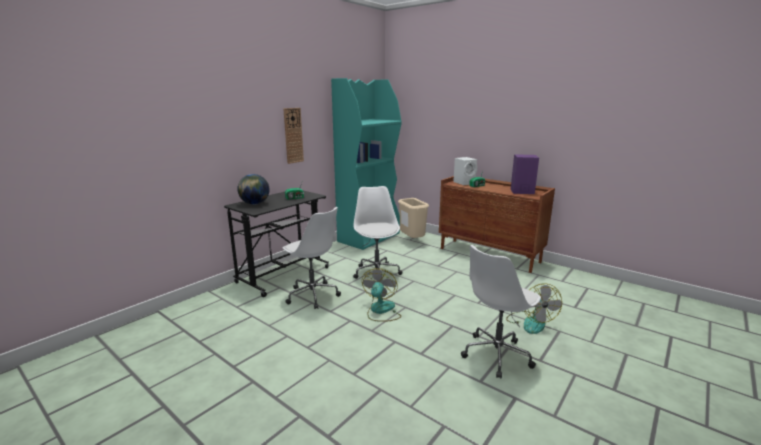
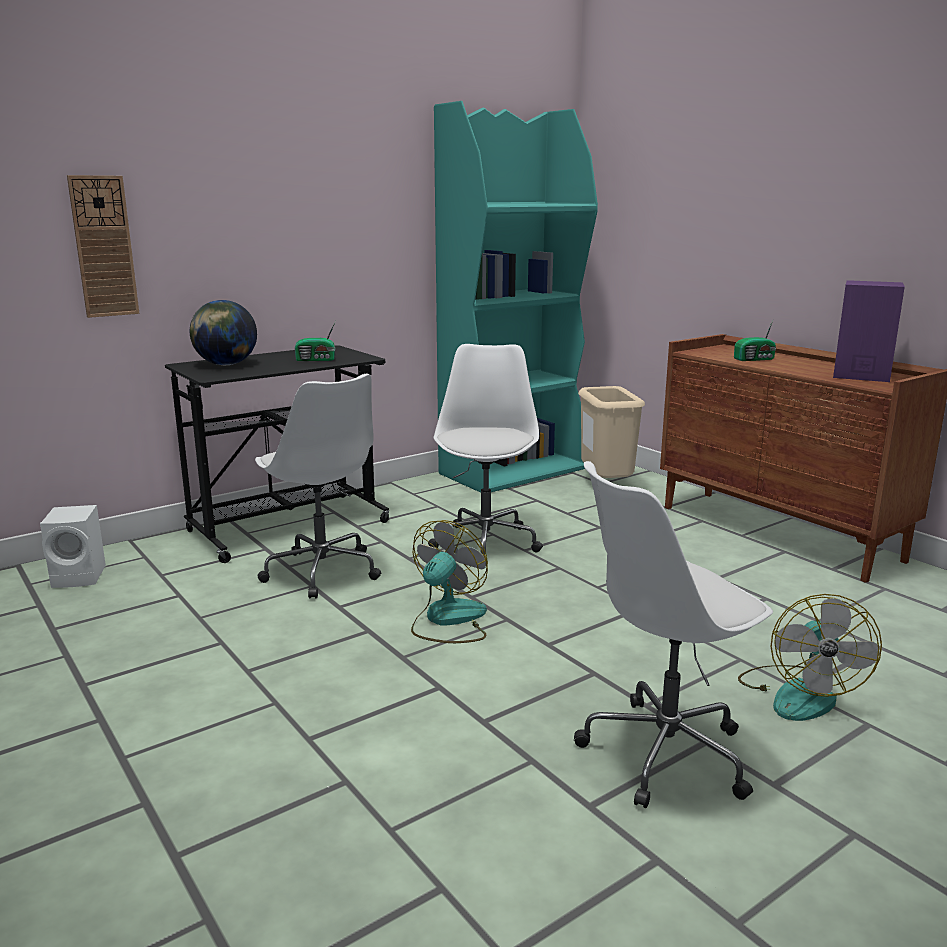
camera: 15 degrees right, 0 degrees up
wall clock [283,108,304,164] -> wall clock moved to [67,175,139,318]
white speaker [453,157,477,185] -> white speaker moved to [40,505,106,588]

